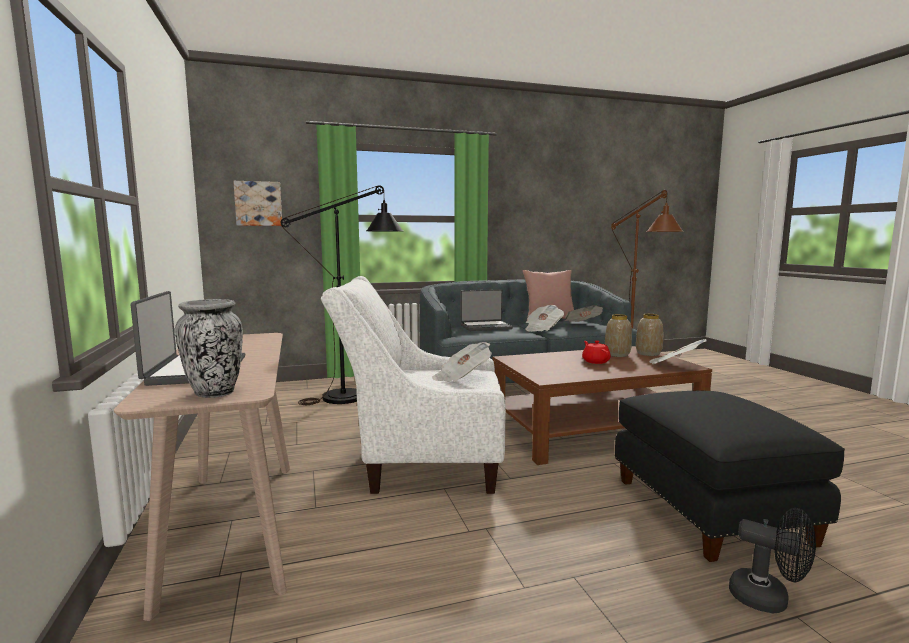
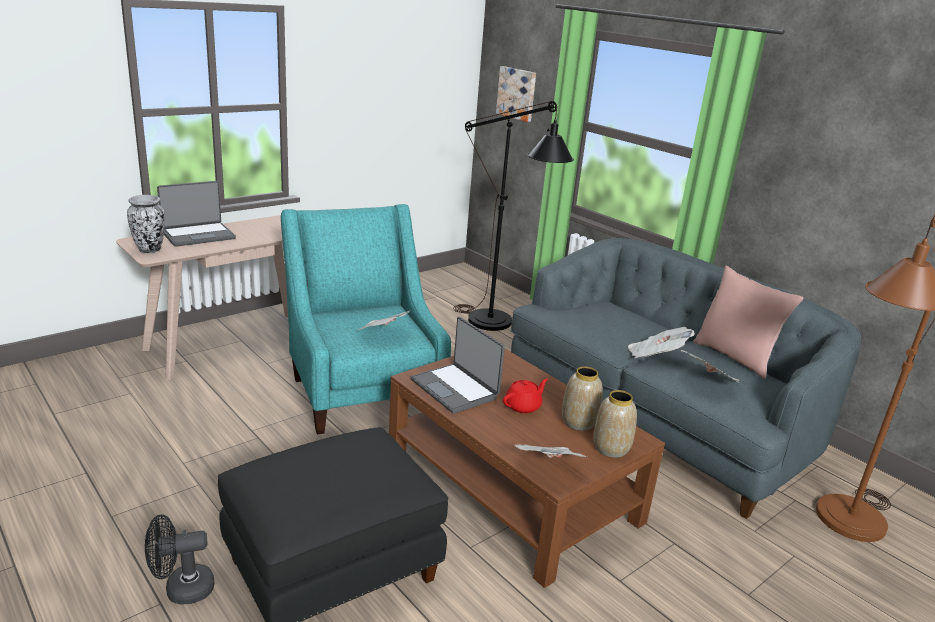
camera: 65 degrees right, 15 degrees up
white armchair [321,276,506,494] -> turquoise armchair [281,204,451,435]
laptop [460,289,513,331] -> laptop moved to [411,317,505,414]
black fan [729,508,816,613] -> black fan turned 60 degrees clockwise [145,515,214,605]

